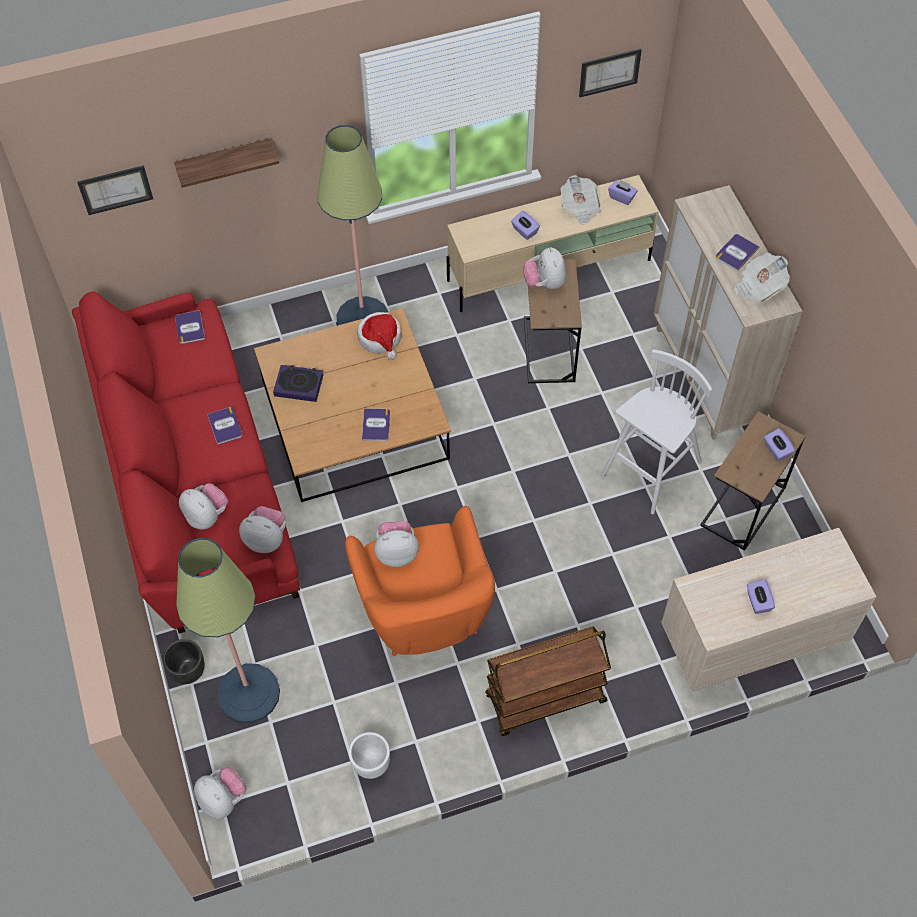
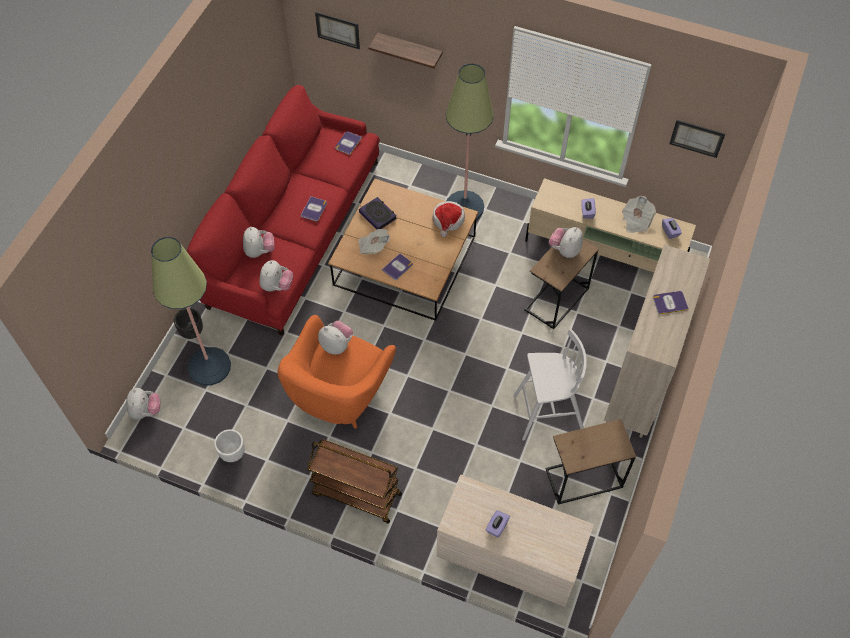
camera: 40 degrees right, 0 degrees up
plush toy [239,506,286,553] -> plush toy turned 45 degrees clockwise [260,260,293,292]
newspaper [734,253,790,305] -> newspaper moved to [358,229,390,254]
purple tissue box [764,428,795,461] -> none

